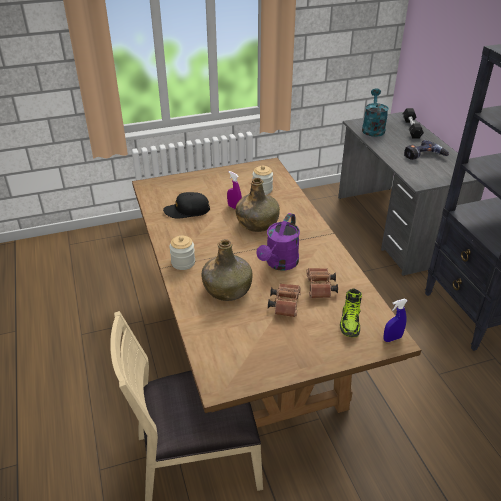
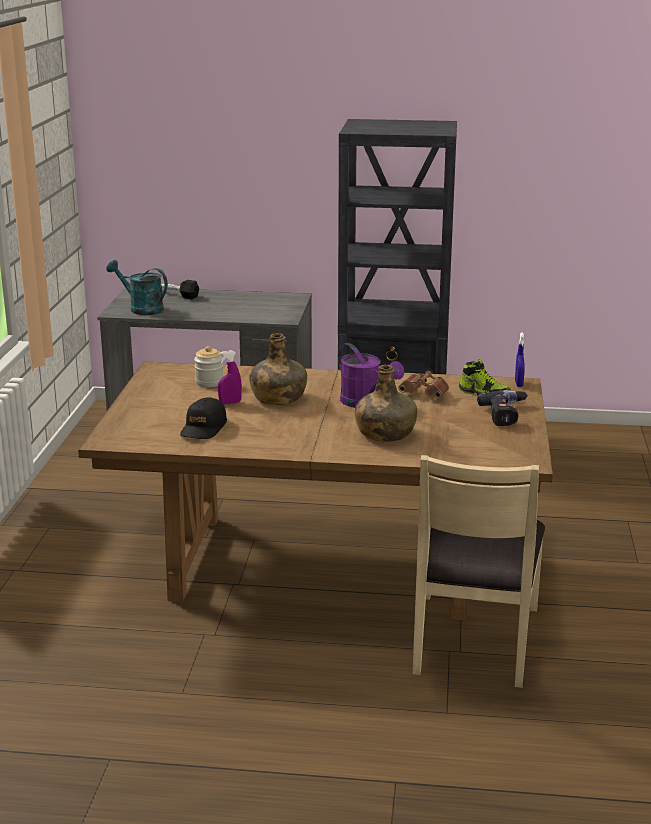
camera: 65 degrees left, 15 degrees down
jar [169,236,195,270] -> none
brown binoculars [268,284,301,317] -> none
power drill [404,140,449,160] -> power drill moved to [477,390,528,426]

